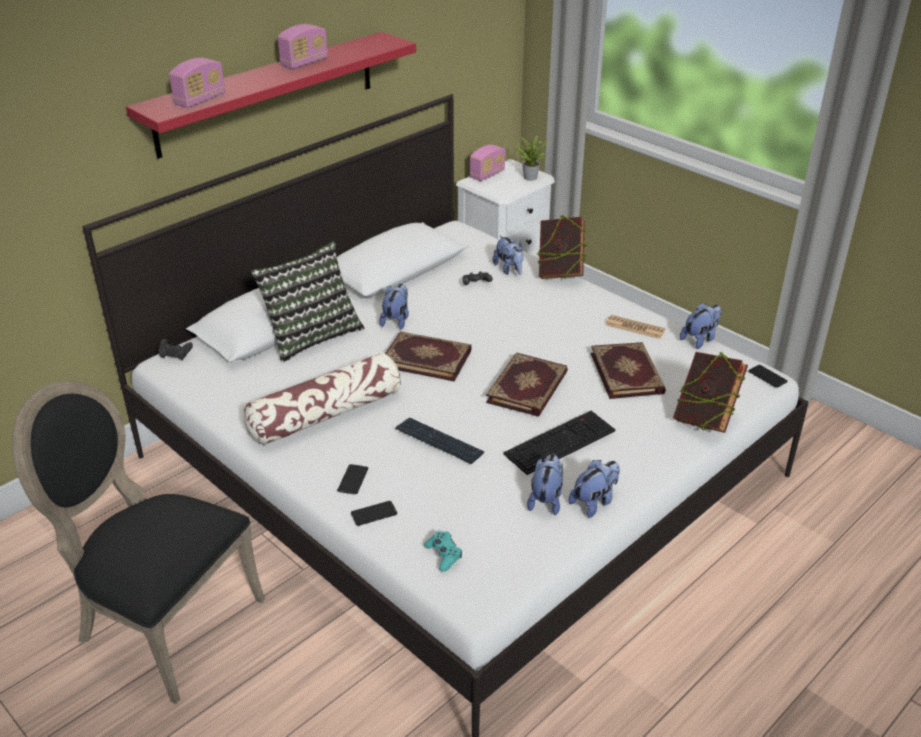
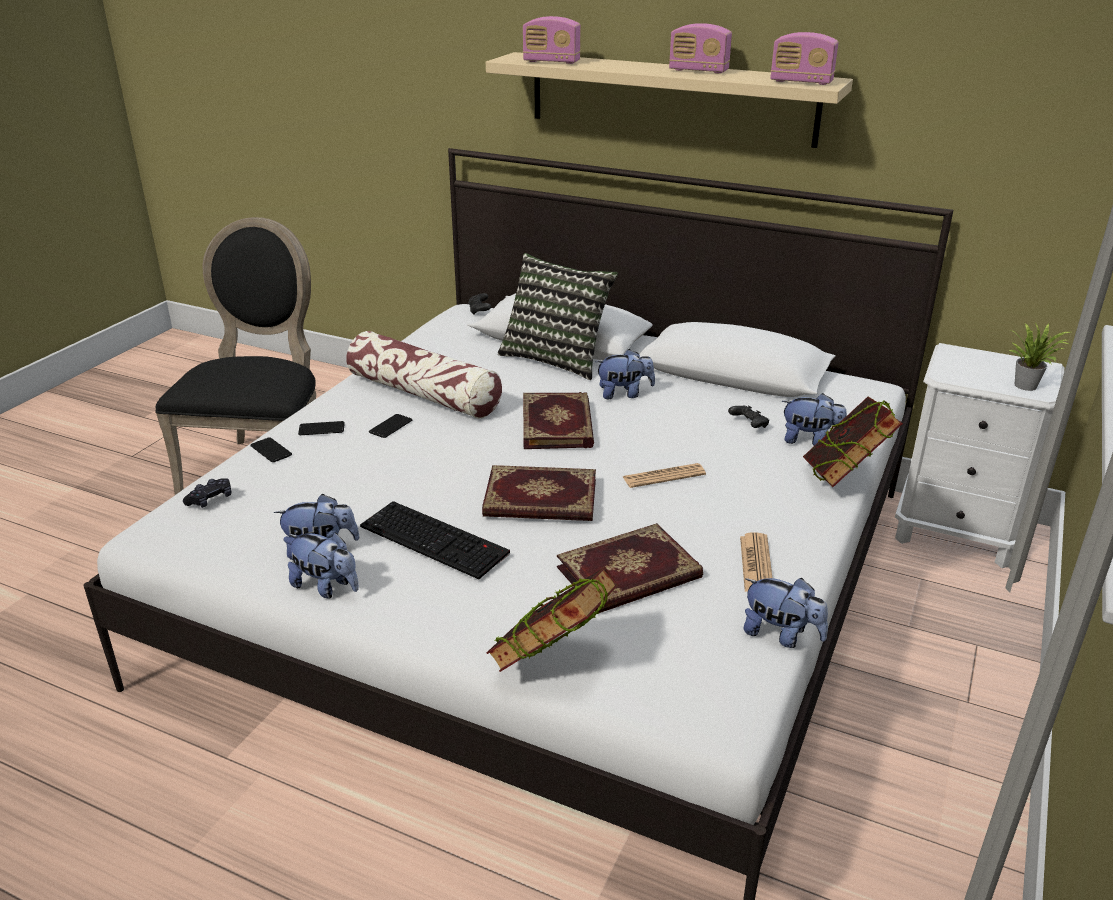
camera: 70 degrees right, 5 degrees down
red shelf [126,32,416,159] -> beige shelf [486,52,853,148]
keyboard [395,418,484,464] -> none
turquoise game controller [424,531,462,572] -> black game controller [183,478,231,508]
radio [470,145,505,181] -> radio moved to [770,32,839,85]
plush toy [493,235,524,275] -> plush toy turned 120 degrees counterclockwise [782,393,847,446]
phone [749,365,787,388] -> phone moved to [369,414,412,438]
none -> newspaper [623,463,706,488]

